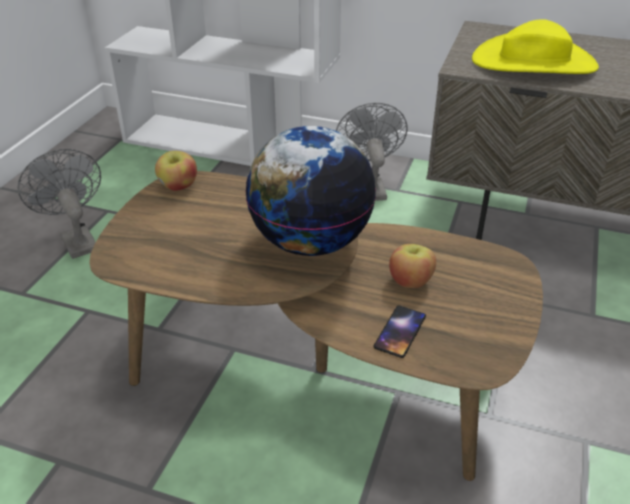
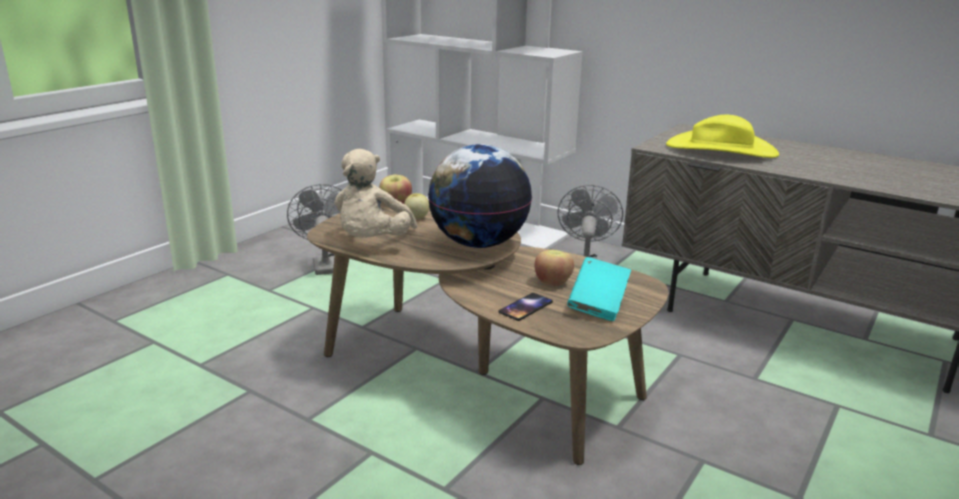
camera: 15 degrees right, 15 degrees down
none -> beige plush toy [334,149,417,238]
none -> apple [404,193,429,219]
none -> turquoise book [567,257,631,321]

